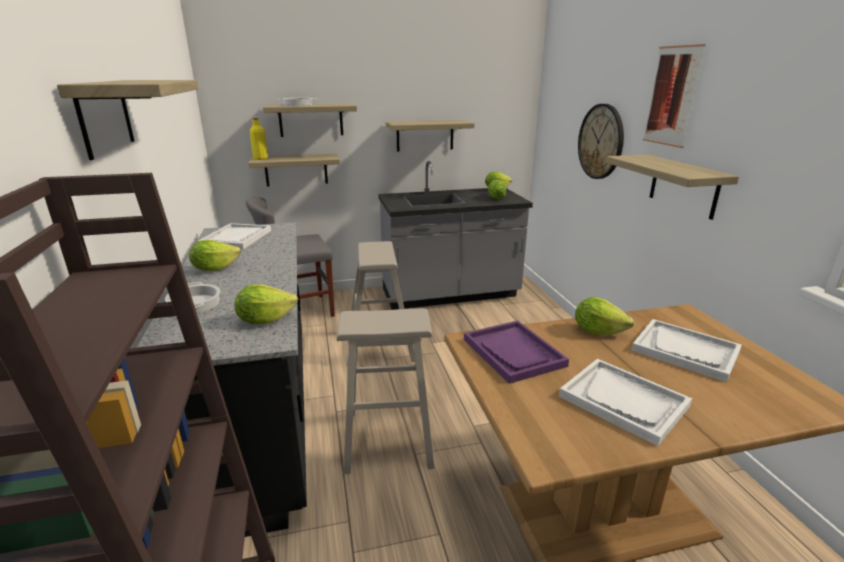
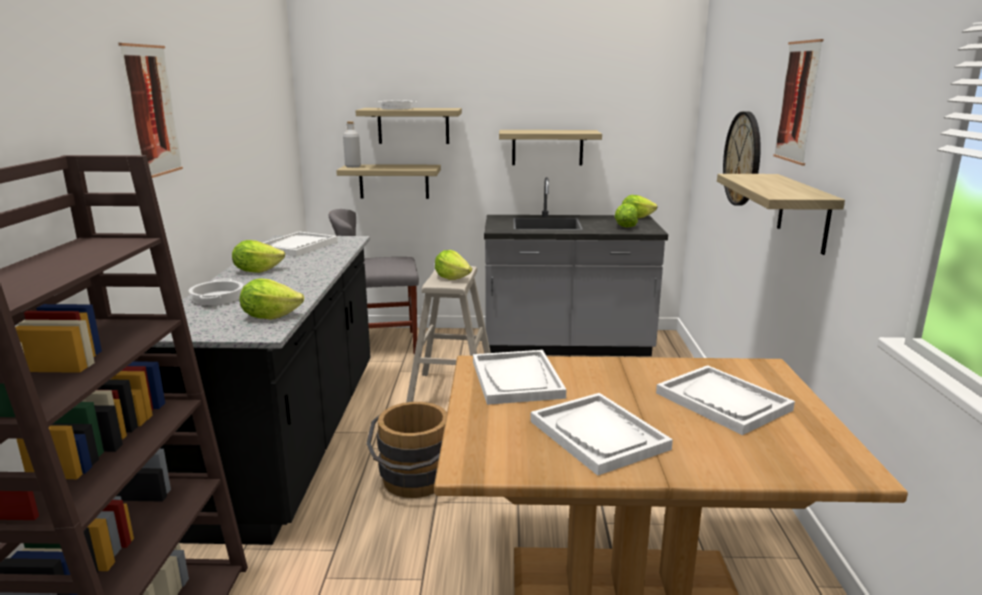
camera: 15 degrees right, 5 degrees down
shelf [57,80,199,160] -> picture [118,43,183,178]
yellow bottle [250,118,268,160] -> grey bottle [343,121,361,168]
beige stool [337,308,434,474] -> brown bucket [367,402,447,498]
purple tray [464,320,569,384] -> white tray [473,350,566,405]
lettuce [575,297,635,336] -> lettuce moved to [435,250,472,280]

